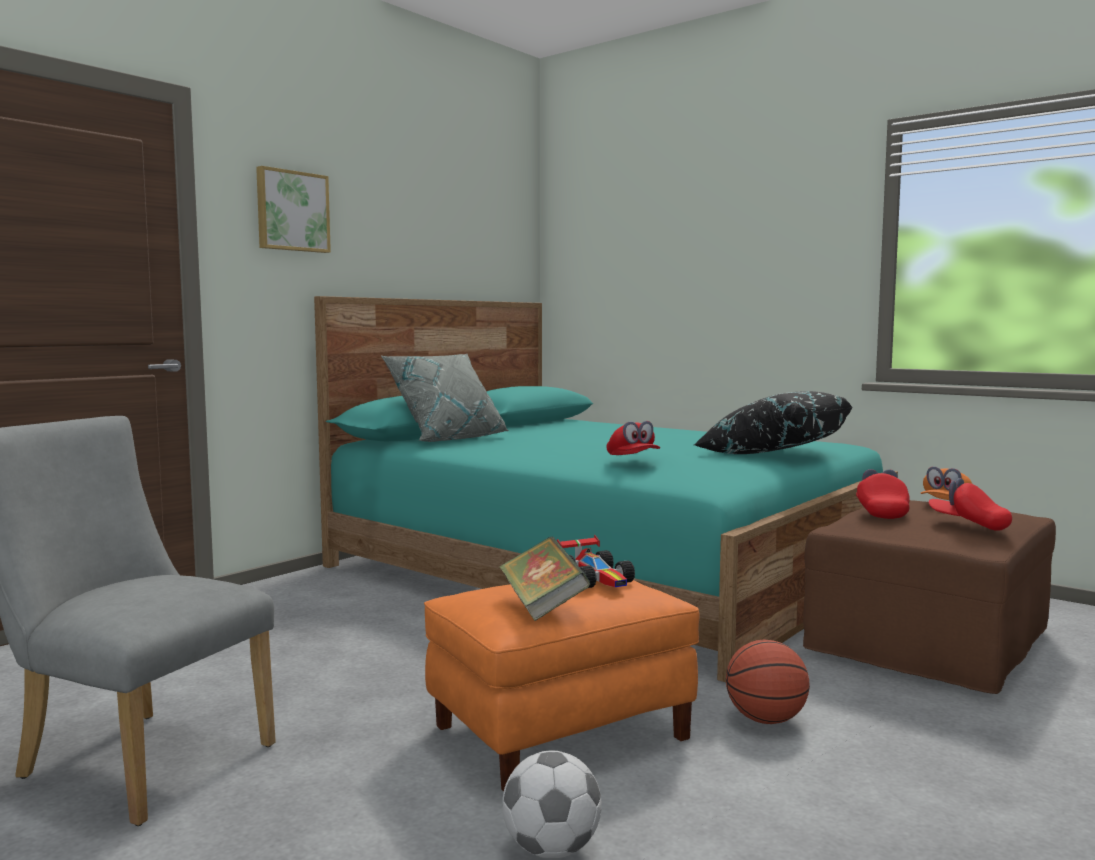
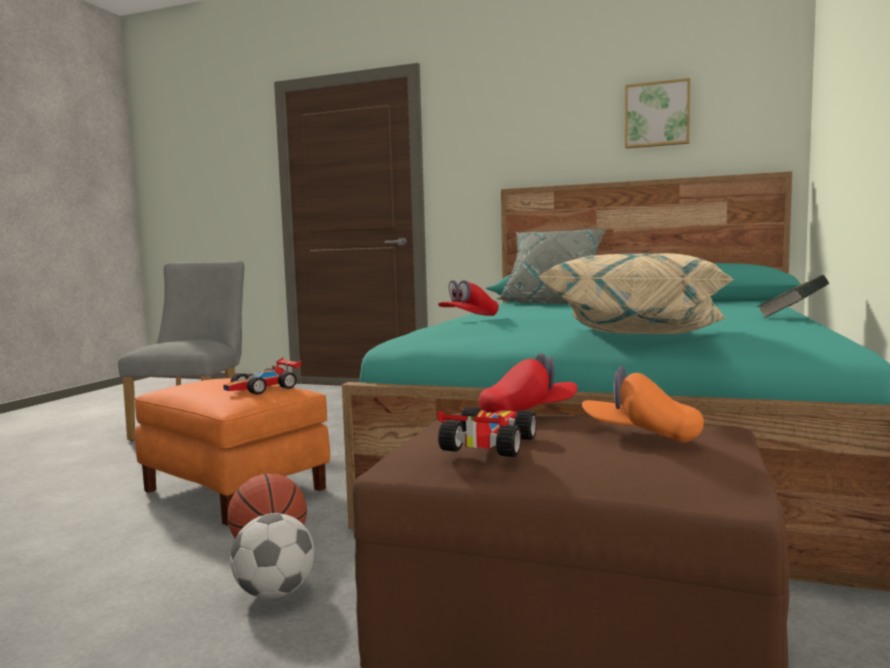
camera: 70 degrees right, 0 degrees up
picture [256,166,331,253] -> picture moved to [625,78,690,148]
book [499,536,591,621] -> book moved to [757,275,829,318]
football [502,750,602,859] -> football moved to [230,513,314,599]
black pillow [694,391,853,454] -> beige pillow [537,253,734,334]
red cap [928,478,1012,531] -> toy car [437,407,537,457]

